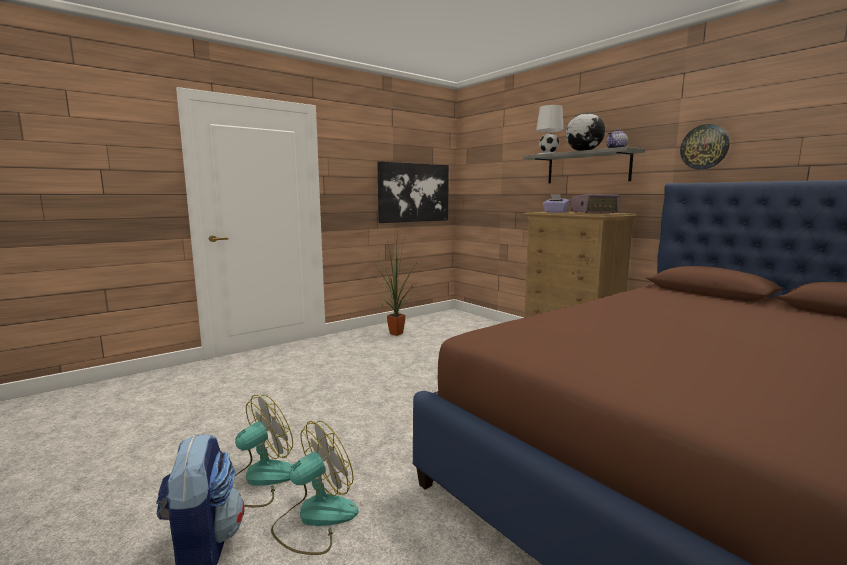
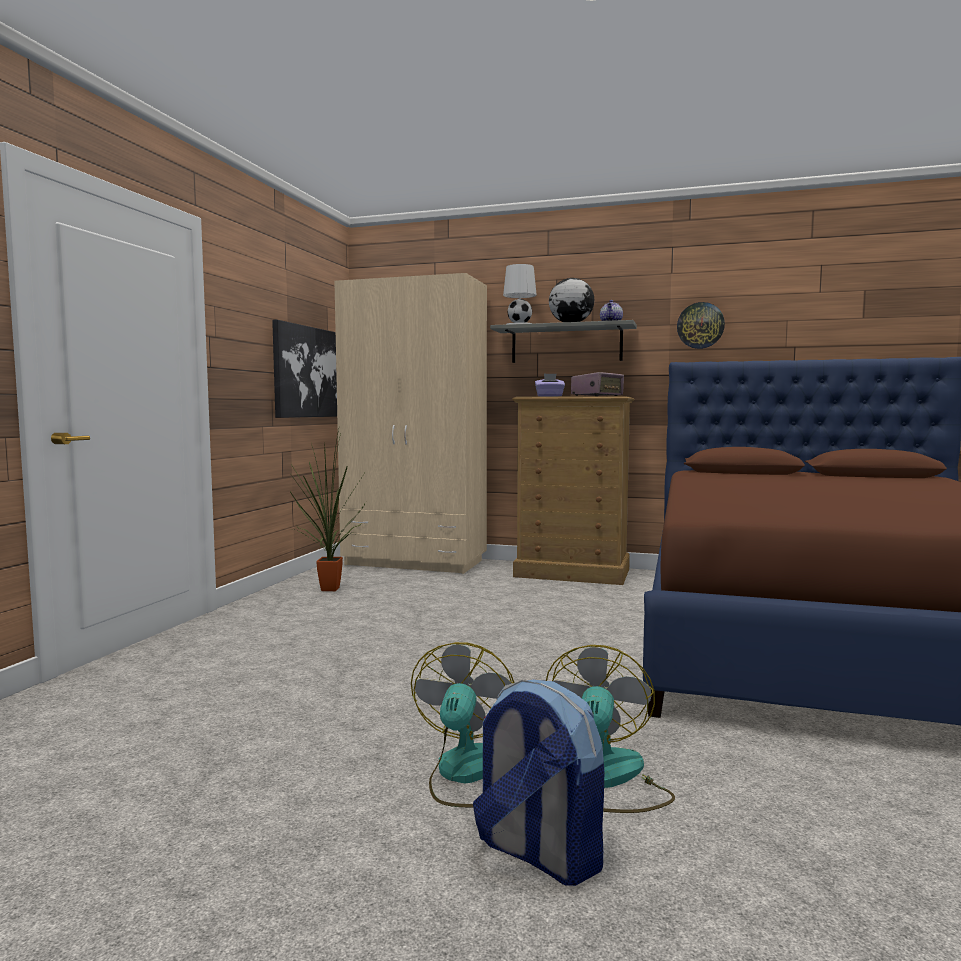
camera: 35 degrees left, 5 degrees down
none -> beige wardrobe [334,273,487,574]

